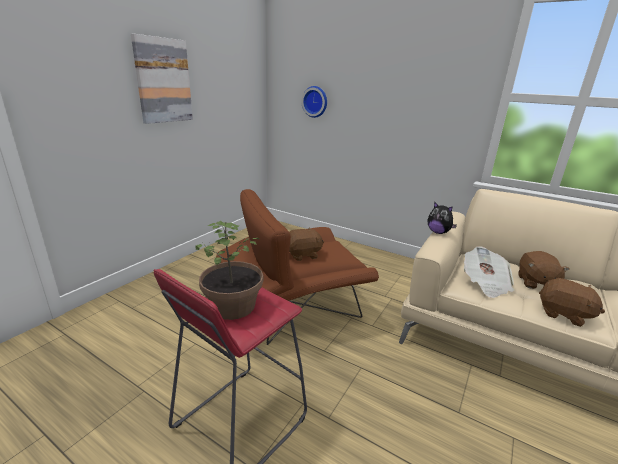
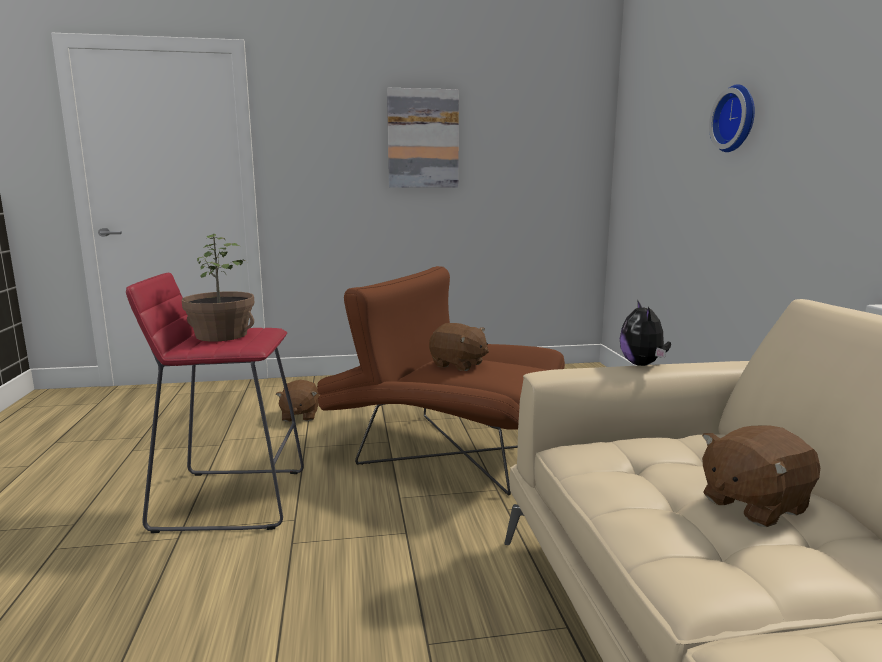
camera: 50 degrees right, 10 degrees down
wall clock [301,86,327,118] -> wall clock moved to [709,84,755,152]
newspaper [464,246,514,298] -> none
brown plush toy [539,278,605,327] -> brown plush toy moved to [276,380,319,422]

